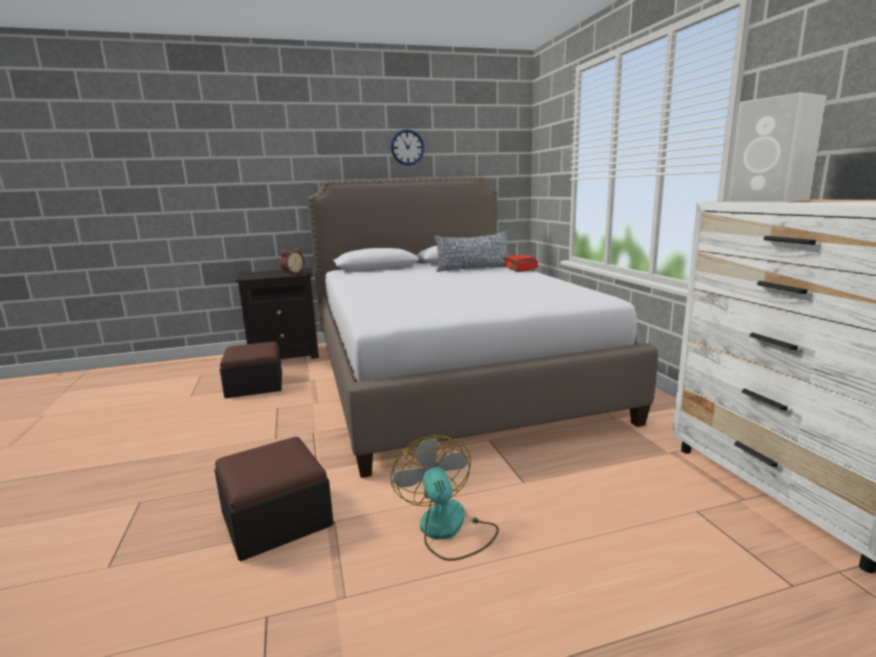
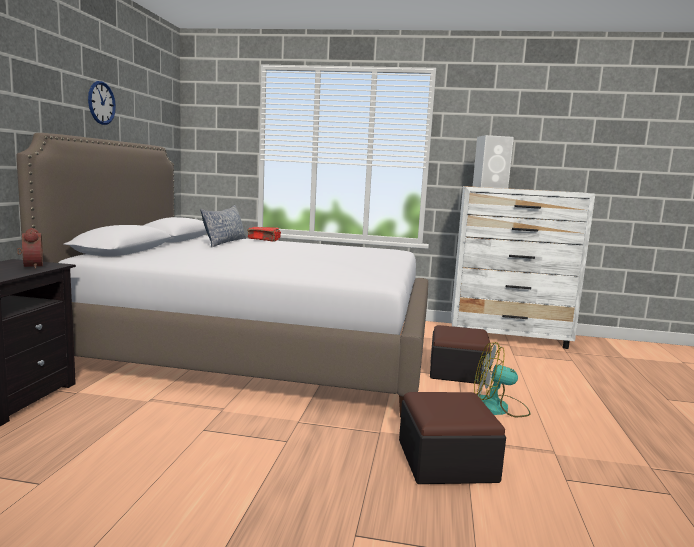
camera: 65 degrees left, 5 degrees down
ottoman [220,342,282,398] -> ottoman moved to [430,325,492,385]

